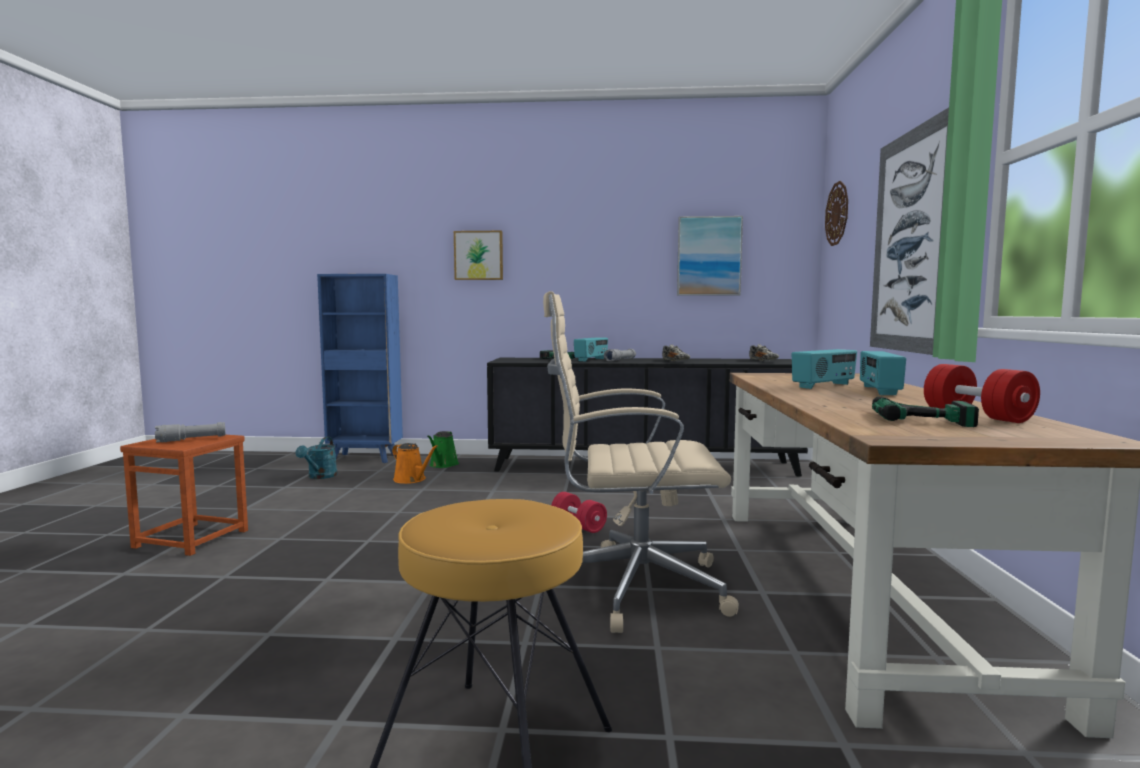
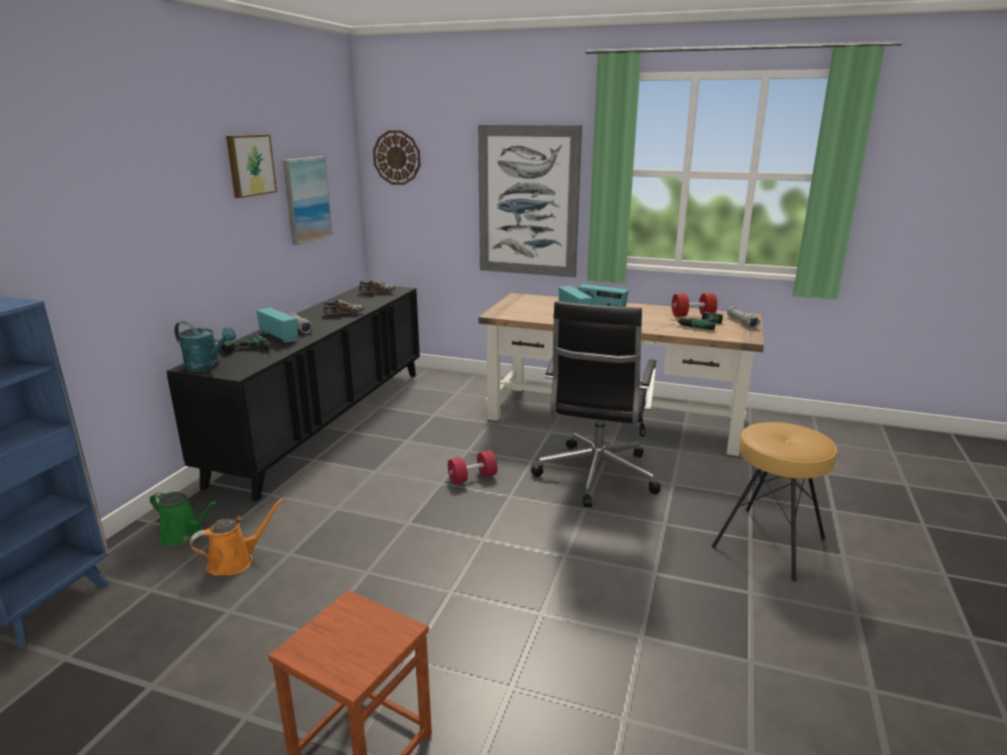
camera: 75 degrees left, 15 degrees up
grey flashlight [155,422,226,443] -> grey flashlight moved to [727,307,760,329]
turquoise watering can [295,437,338,479] -> turquoise watering can moved to [175,321,236,372]
picture [454,231,503,280] -> picture moved to [226,134,277,198]
beige office chair [543,291,739,633] -> black office chair [531,301,661,507]

